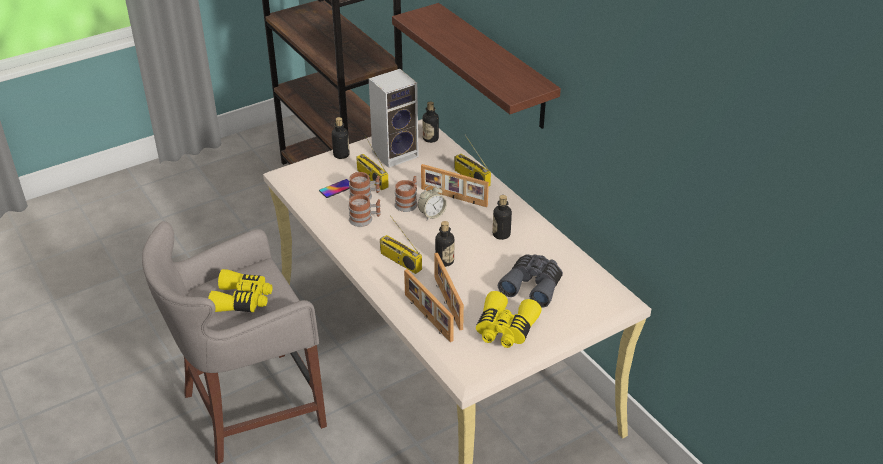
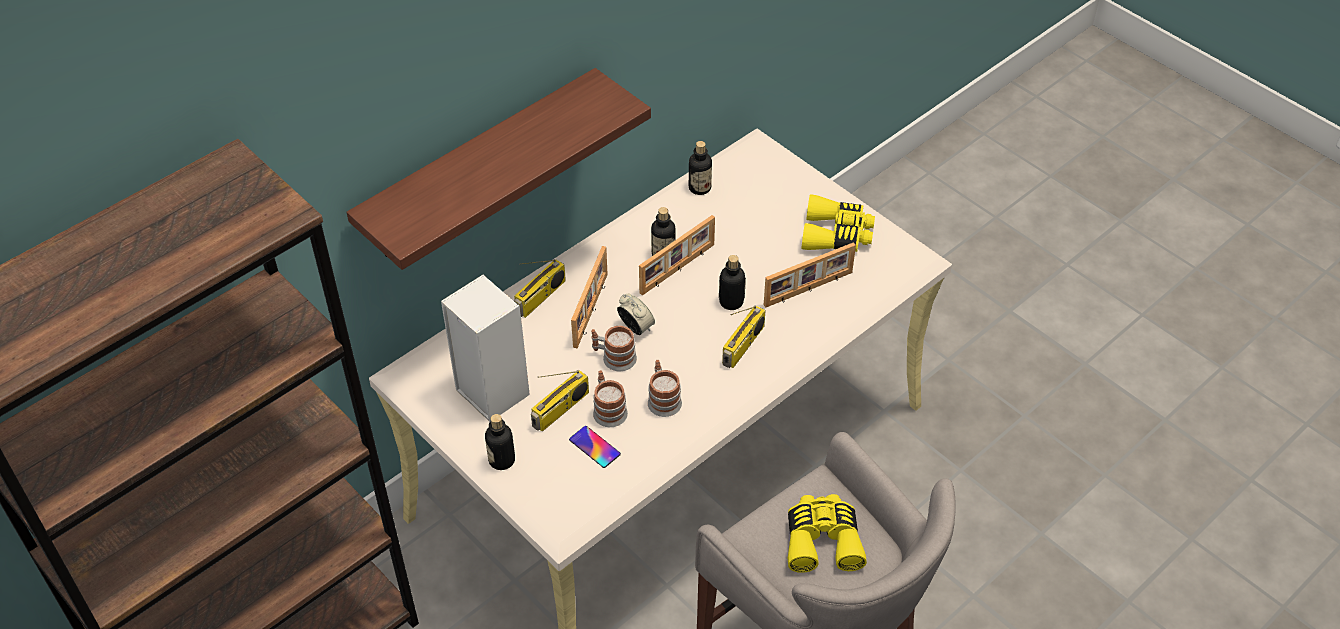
camera: 100 degrees left, 10 degrees up
picture frame [404,269,454,342] -> picture frame moved to [639,215,715,296]
bottle [423,102,439,143] -> bottle moved to [689,141,712,195]
grey binoculars [498,254,563,308] -> none

